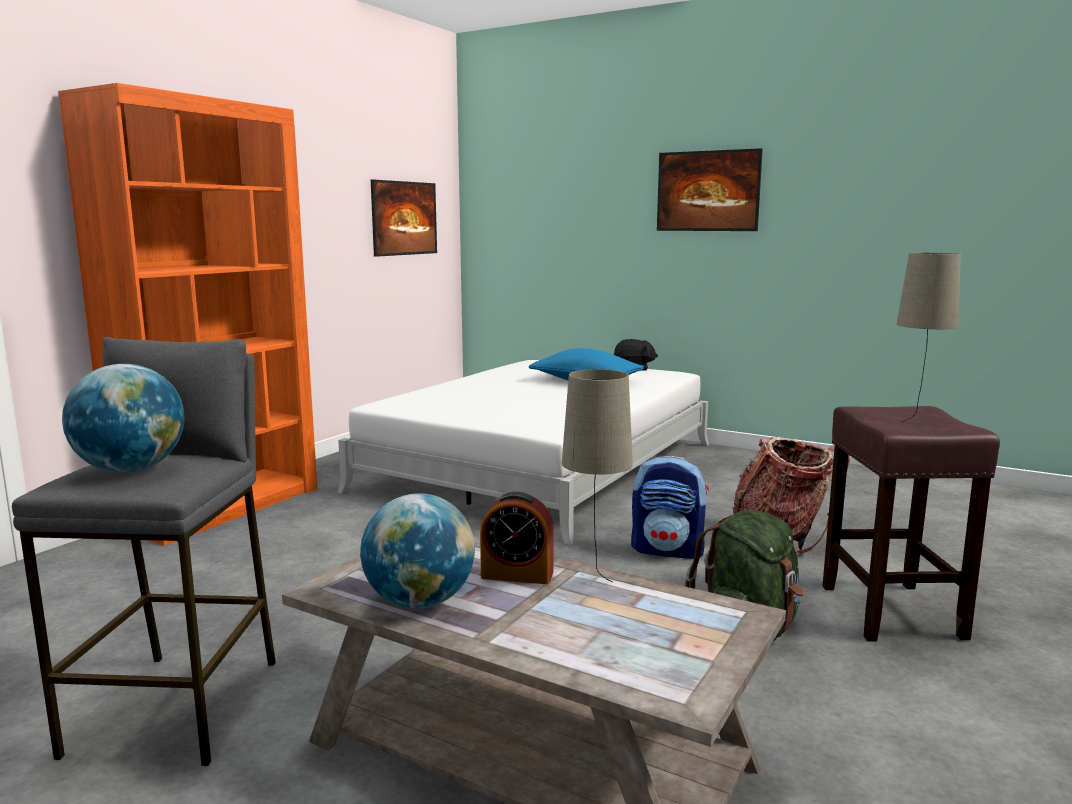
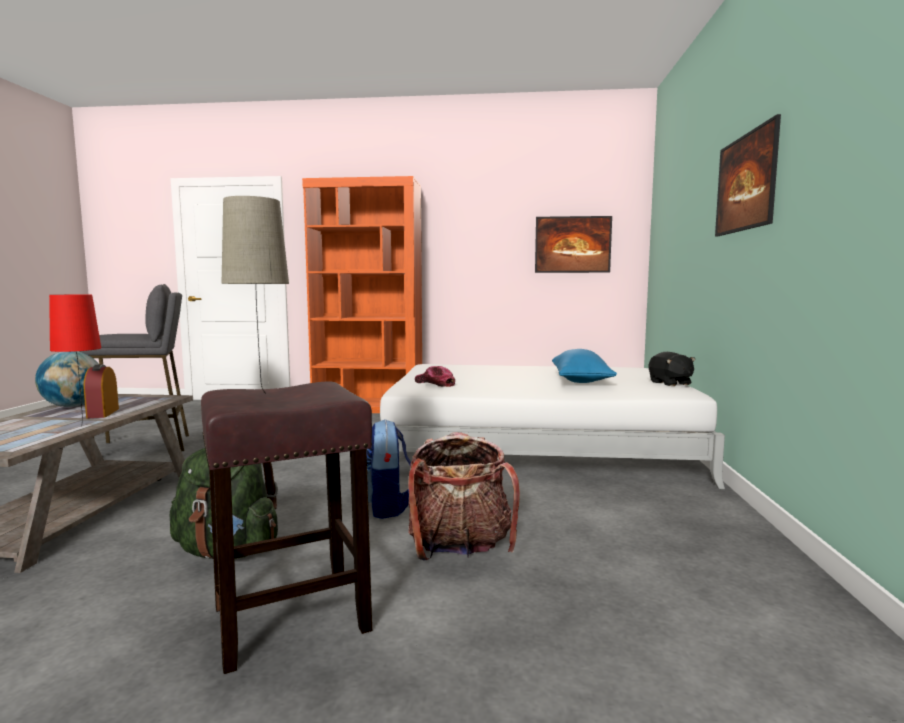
camera: 65 degrees right, 5 degrees down
globe [62,364,184,473] -> none
beige table lamp [562,369,633,583] -> red table lamp [49,295,101,427]
none -> cap [415,366,455,387]

